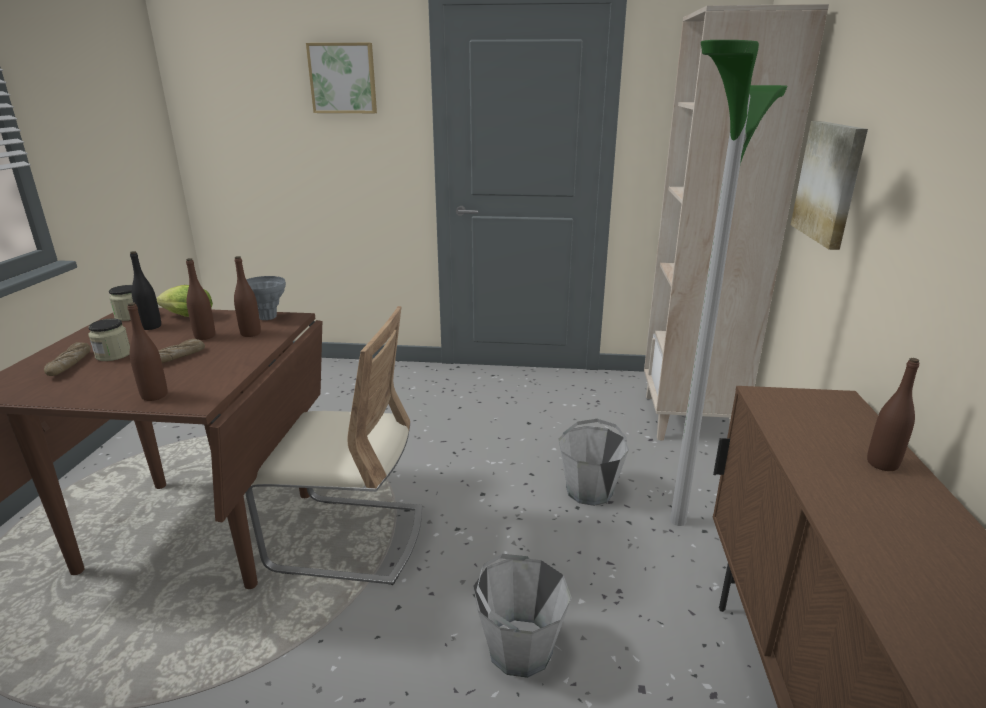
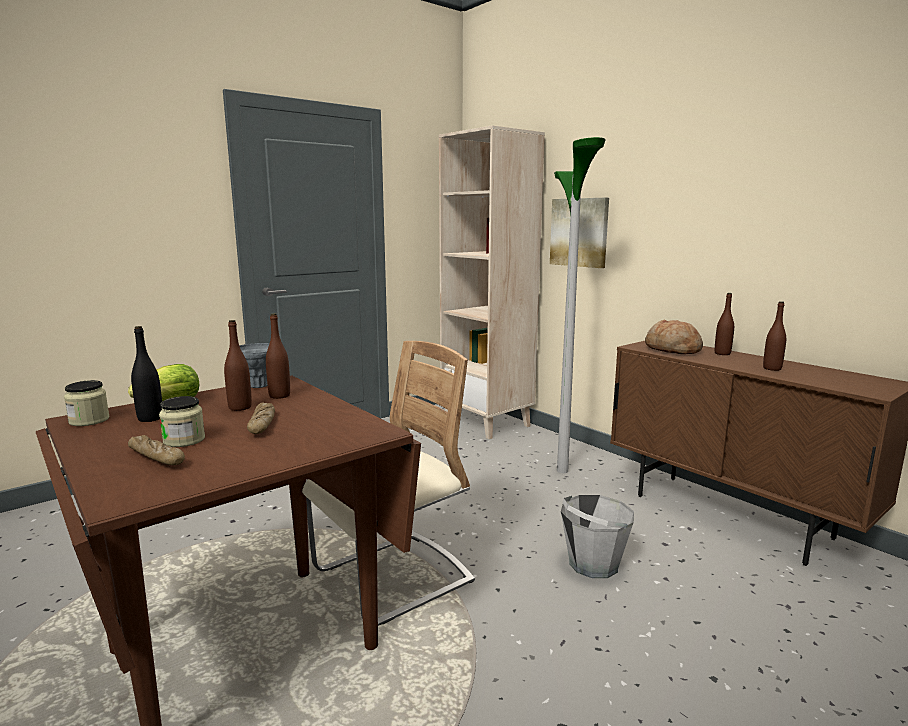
camera: 45 degrees left, 10 degrees down
brown bottle [127,302,168,401] -> brown bottle moved to [763,301,786,371]
picture [306,43,377,113] -> none
grey bucket [558,419,629,506] -> none
none -> bread [645,320,703,354]

